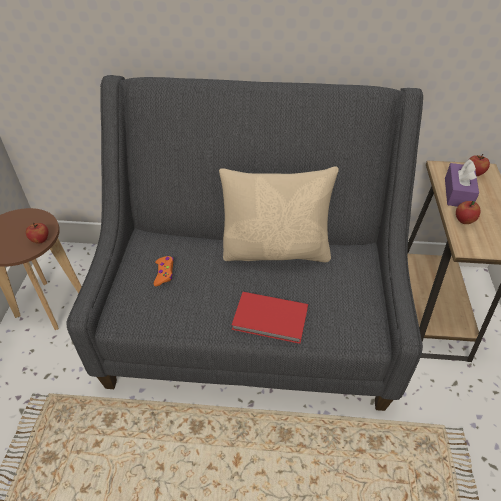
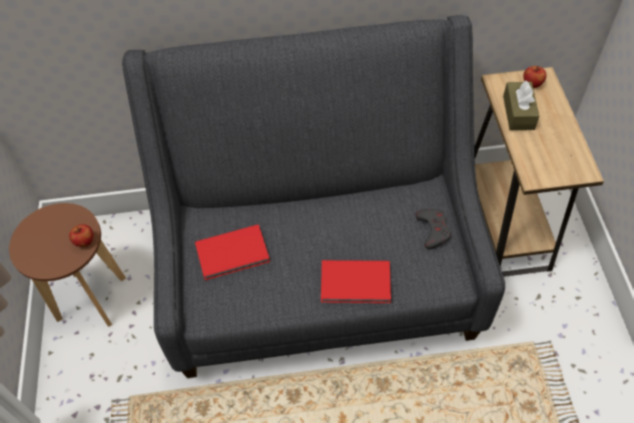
camera: 10 degrees left, 10 degrees up
orange game controller [154,256,174,286] -> red book [195,224,270,280]
beige pillow [219,166,339,262] -> none
purple tissue box [445,159,479,207] -> brown tissue box [503,80,539,130]
apple [456,201,480,224] -> none
none -> grey game controller [415,209,451,249]

